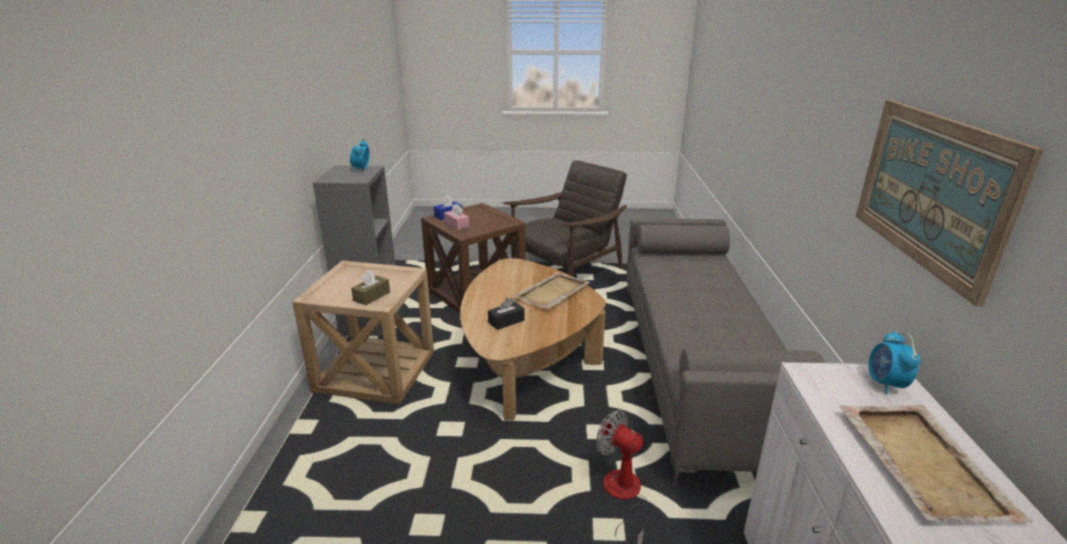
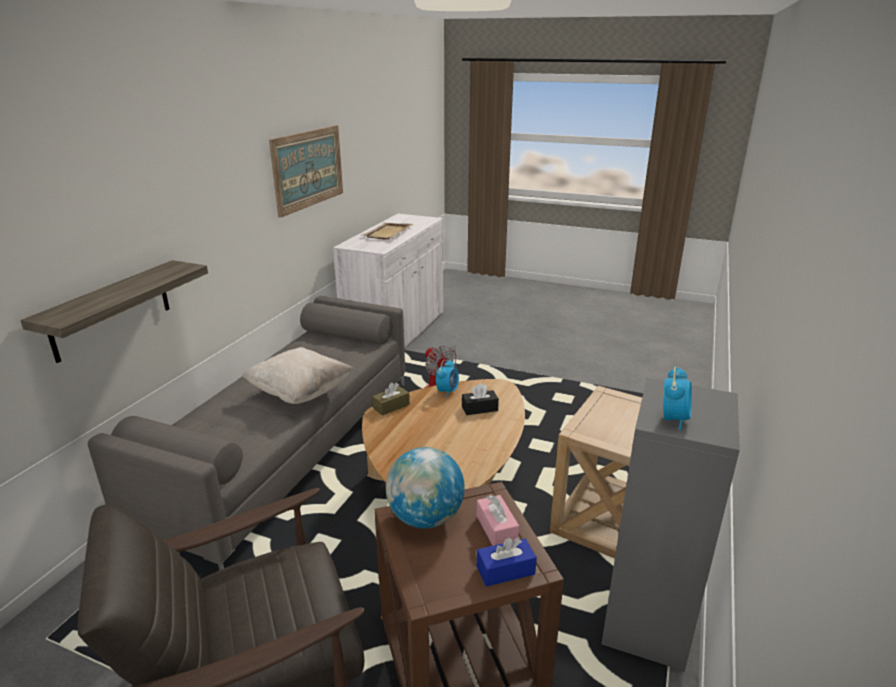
camera: 160 degrees left, 0 degrees up
brown tissue box [351,270,390,305] -> brown tissue box moved to [372,382,410,416]
beige tray [513,272,590,309] -> none
alarm clock [868,331,921,395] -> alarm clock moved to [436,360,459,398]
none -> shelf [21,260,208,363]
none -> beige pillow [241,347,354,404]
none -> globe [386,447,465,529]

